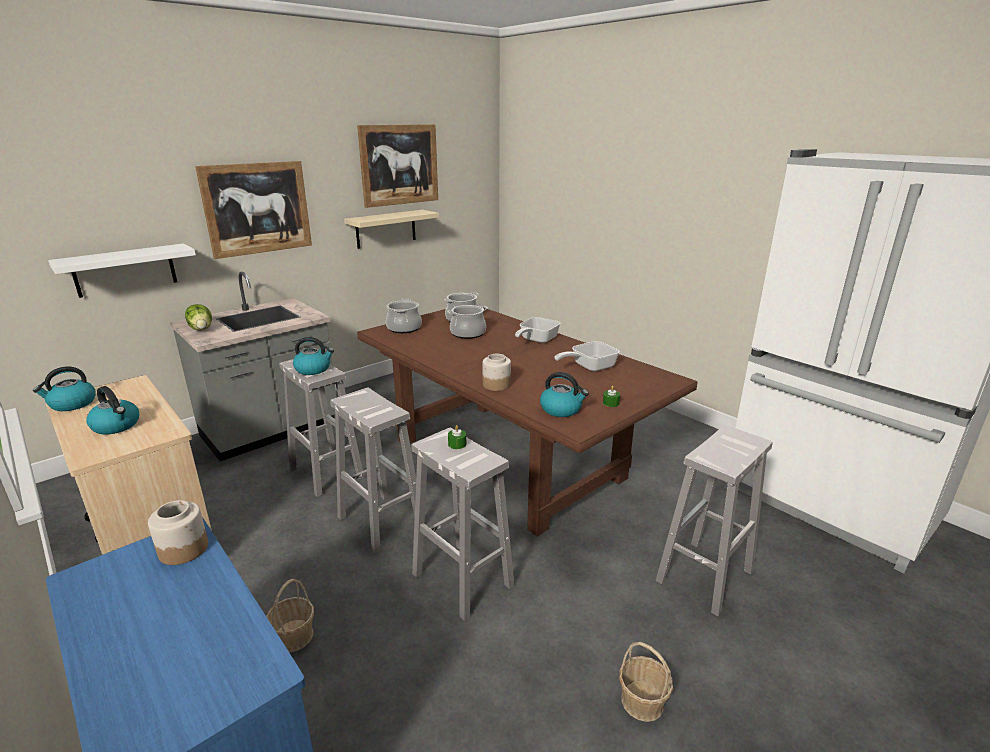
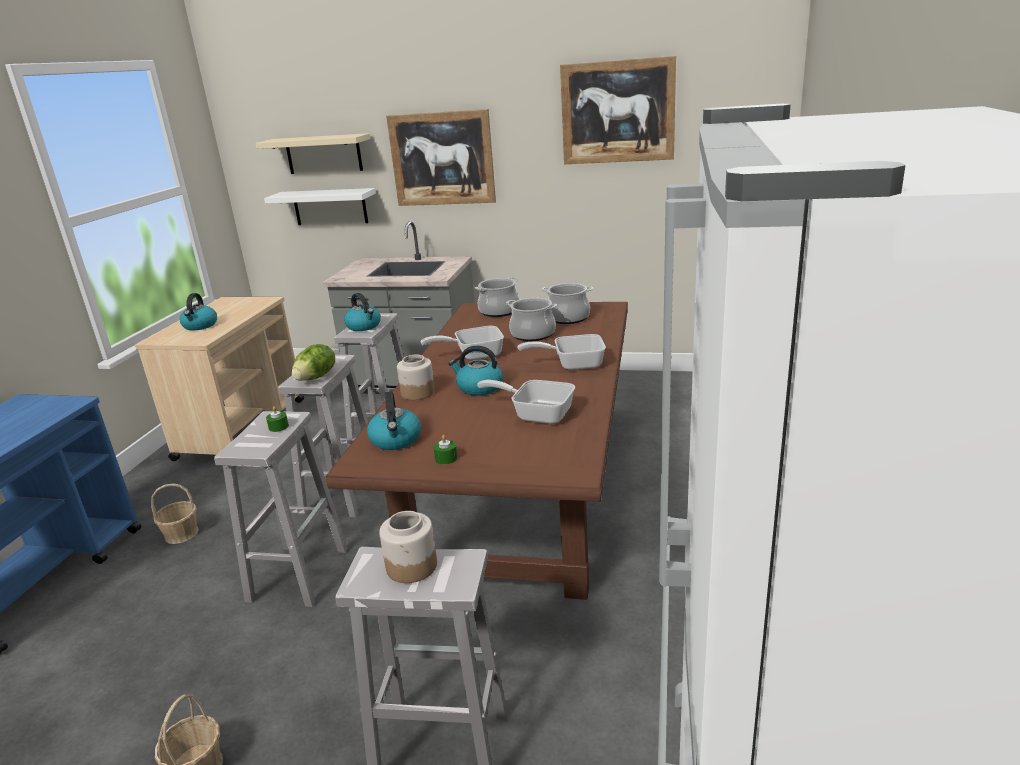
camera: 55 degrees right, 0 degrees up
kettle [33,366,96,411] -> kettle moved to [449,346,503,396]
jar [148,500,208,565] -> jar moved to [379,511,437,583]
lettuce [185,304,212,331] -> lettuce moved to [292,344,335,381]
beige shelf [344,210,439,249] -> beige shelf moved to [255,133,371,174]
none -> frying pan [420,326,504,360]

